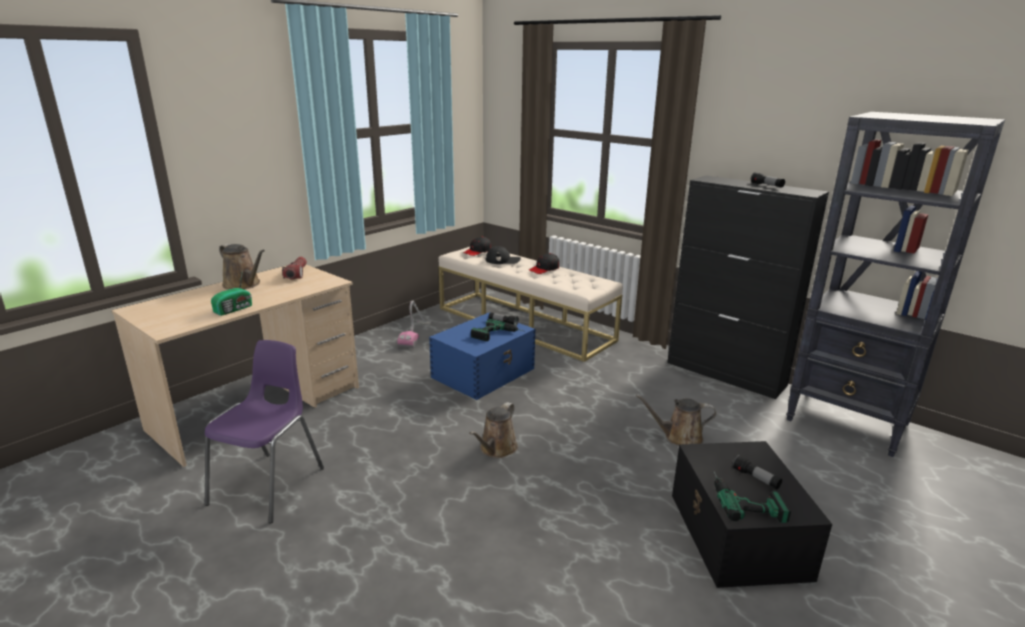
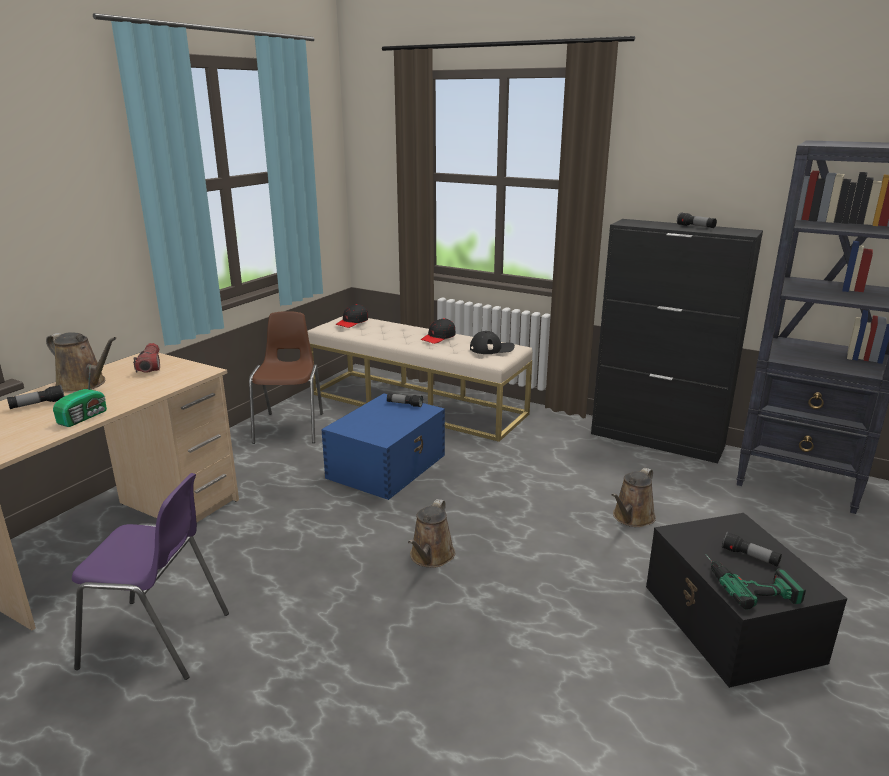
camera: 10 degrees left, 0 degrees up
purple chair [205,340,324,523] -> purple chair turned 90 degrees clockwise [72,473,229,680]
vacuum cleaner [397,300,432,348] -> brown chair [249,311,323,444]
power drill [471,319,523,341] -> none
black cap [485,246,521,264] -> black cap moved to [470,331,515,354]
brown watering can [636,394,717,446] -> brown watering can turned 45 degrees counterclockwise [611,468,656,527]
none -> flashlight [7,385,64,409]

